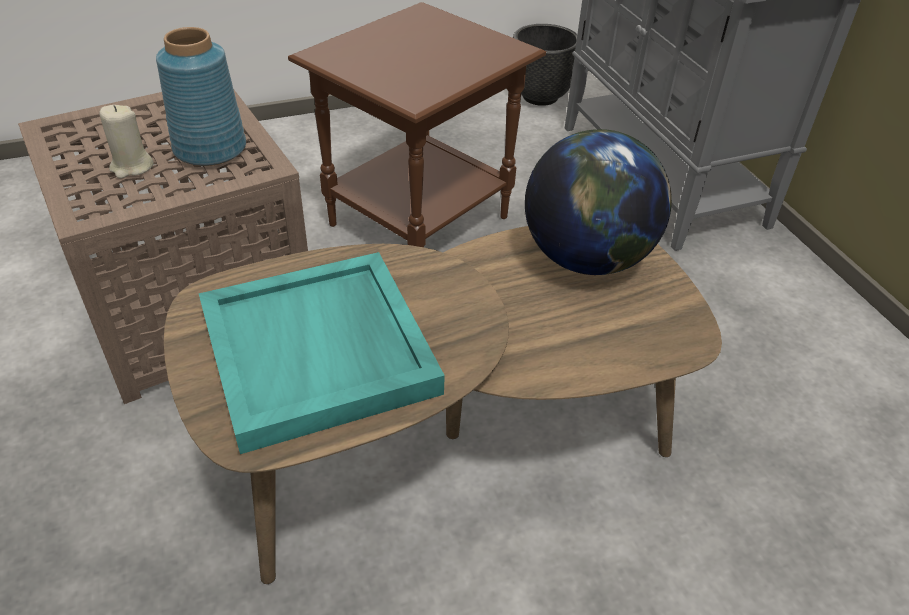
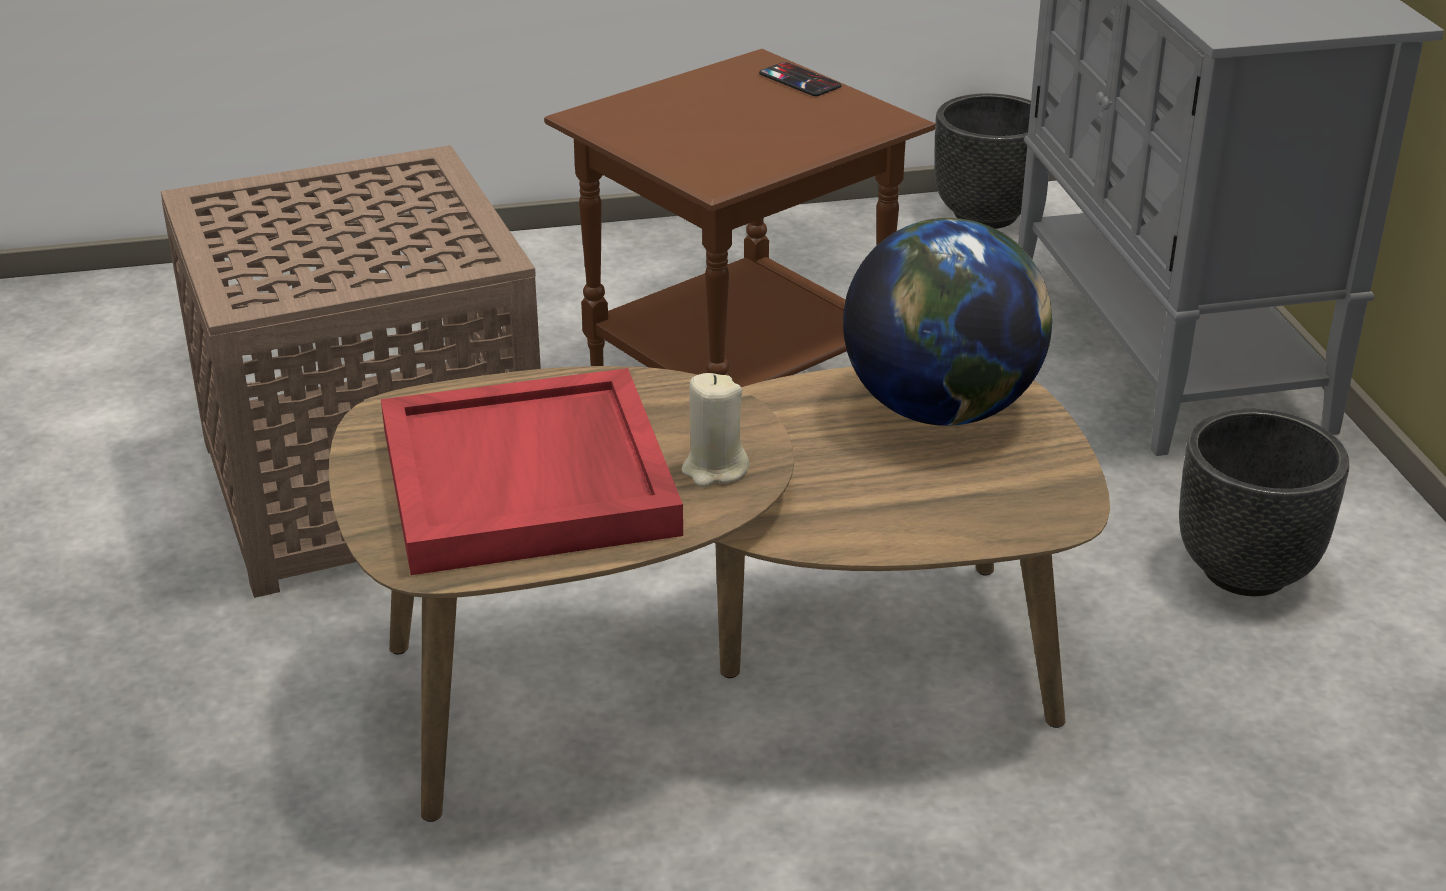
camera: 10 degrees right, 10 degrees down
beige candle [99,105,154,179] -> beige candle moved to [682,373,749,487]
blue vase [156,27,246,166] -> none
turquoise tray [199,252,445,454] -> red tray [381,368,683,575]
none -> phone [759,62,841,96]
none -> black planter [1179,409,1349,596]

